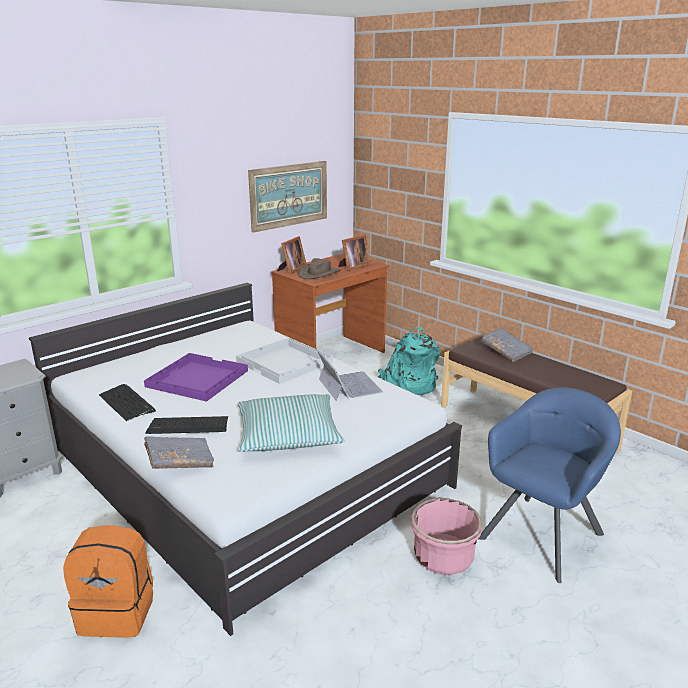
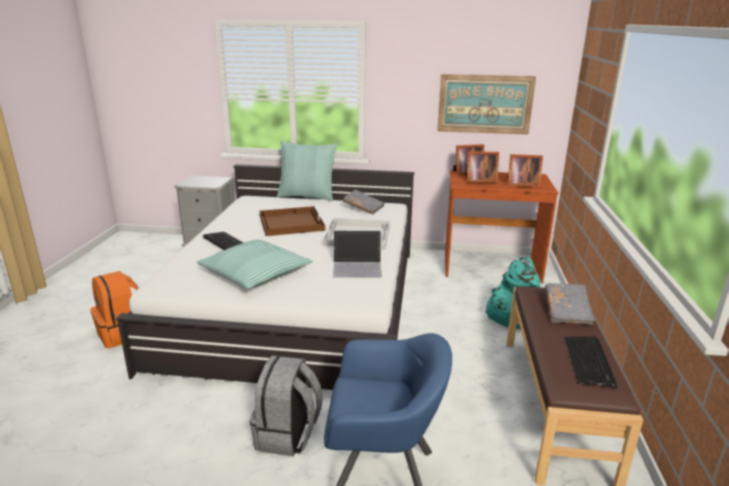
camera: 50 degrees right, 0 degrees up
keyboard [99,384,156,421] -> keyboard moved to [564,336,617,389]
purple tray [144,353,248,402] -> brown tray [260,206,325,236]
grey book [144,436,214,469] -> grey book moved to [343,189,385,215]
brown hat [298,258,341,279] -> picture frame [466,152,499,183]
laptop [317,350,383,401] -> laptop turned 60 degrees clockwise [333,230,382,278]
pink planter [410,497,482,575] -> grey backpack [250,356,323,456]
none -> pillow [277,141,337,201]

